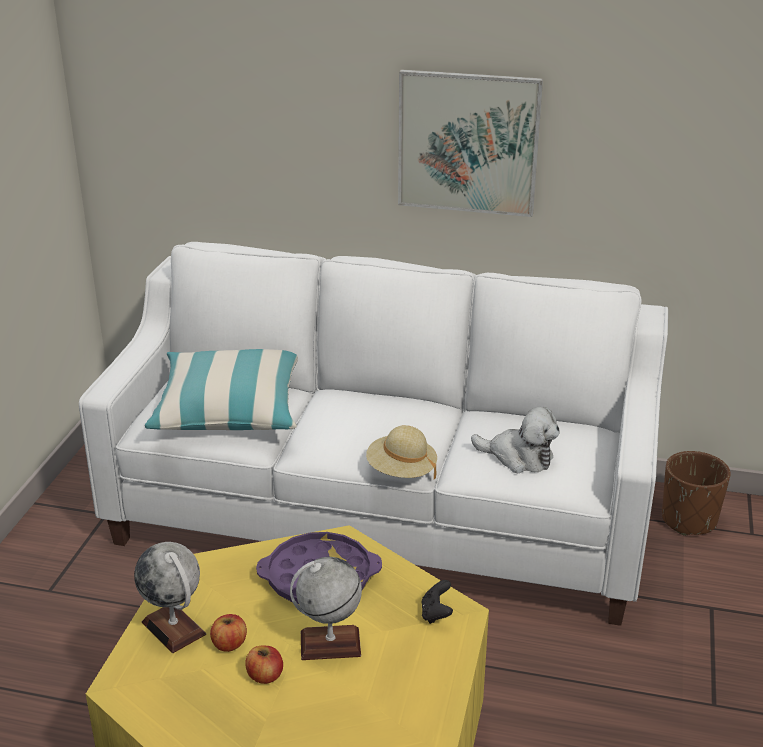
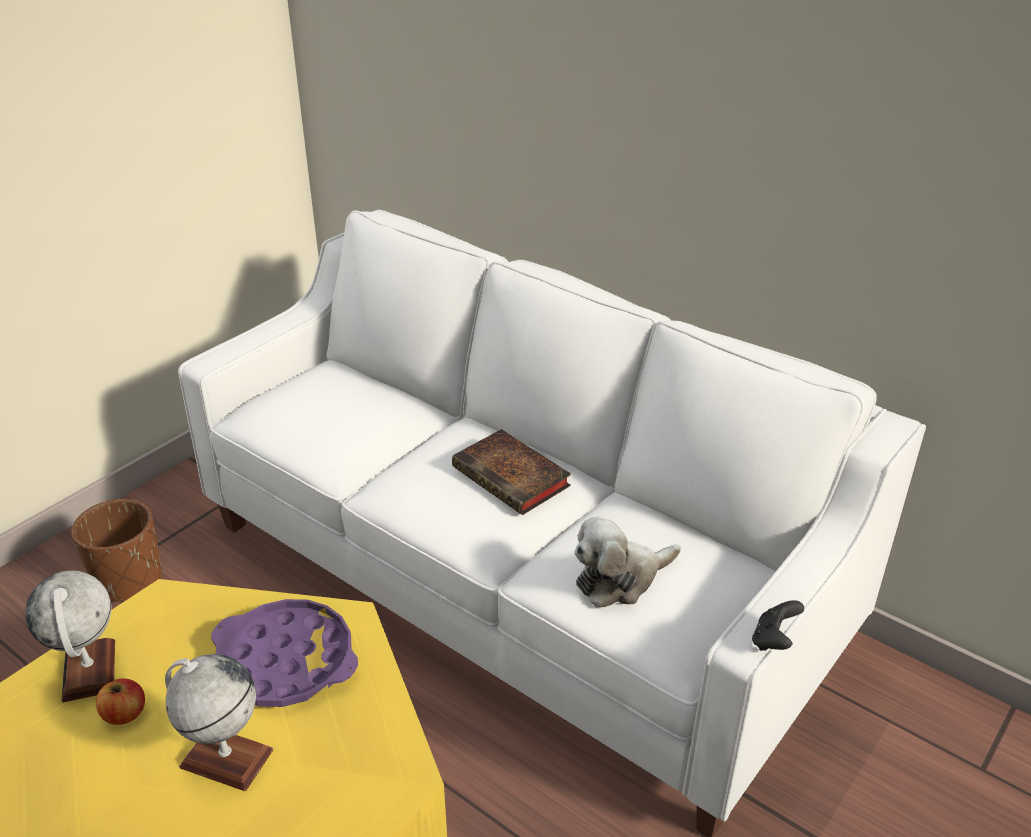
camera: 25 degrees right, 5 degrees up
pillow [145,349,298,430] -> none
apple [245,646,283,684] -> none
beige hat [366,425,437,479] -> none
picture [398,69,543,217] -> none
black game controller [421,580,453,624] -> black game controller moved to [752,600,804,651]
plush toy [471,407,560,473] -> plush toy turned 105 degrees clockwise [574,517,681,608]
brown planter [662,451,731,536] -> brown planter moved to [71,499,162,602]
none -> book [452,429,571,515]

